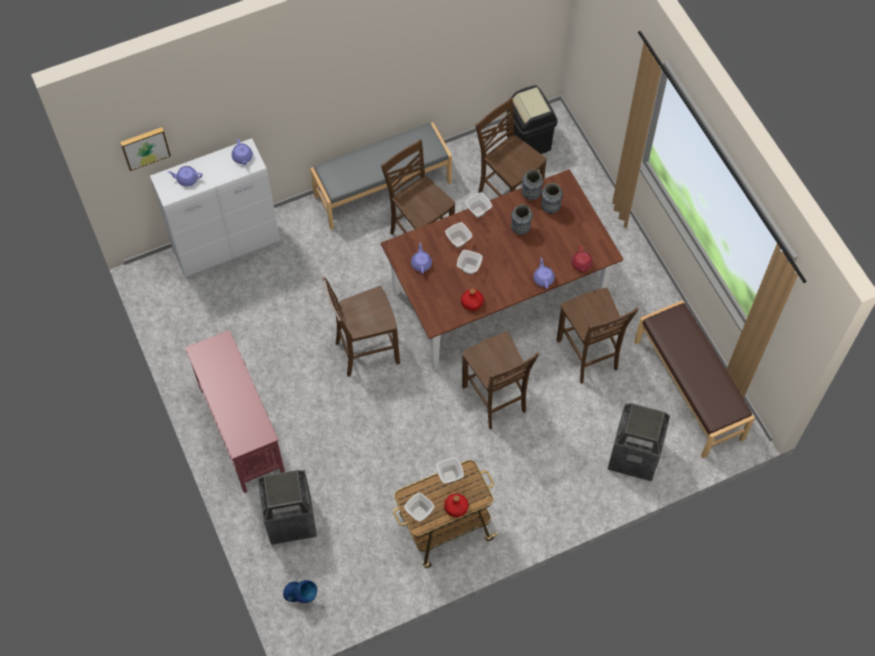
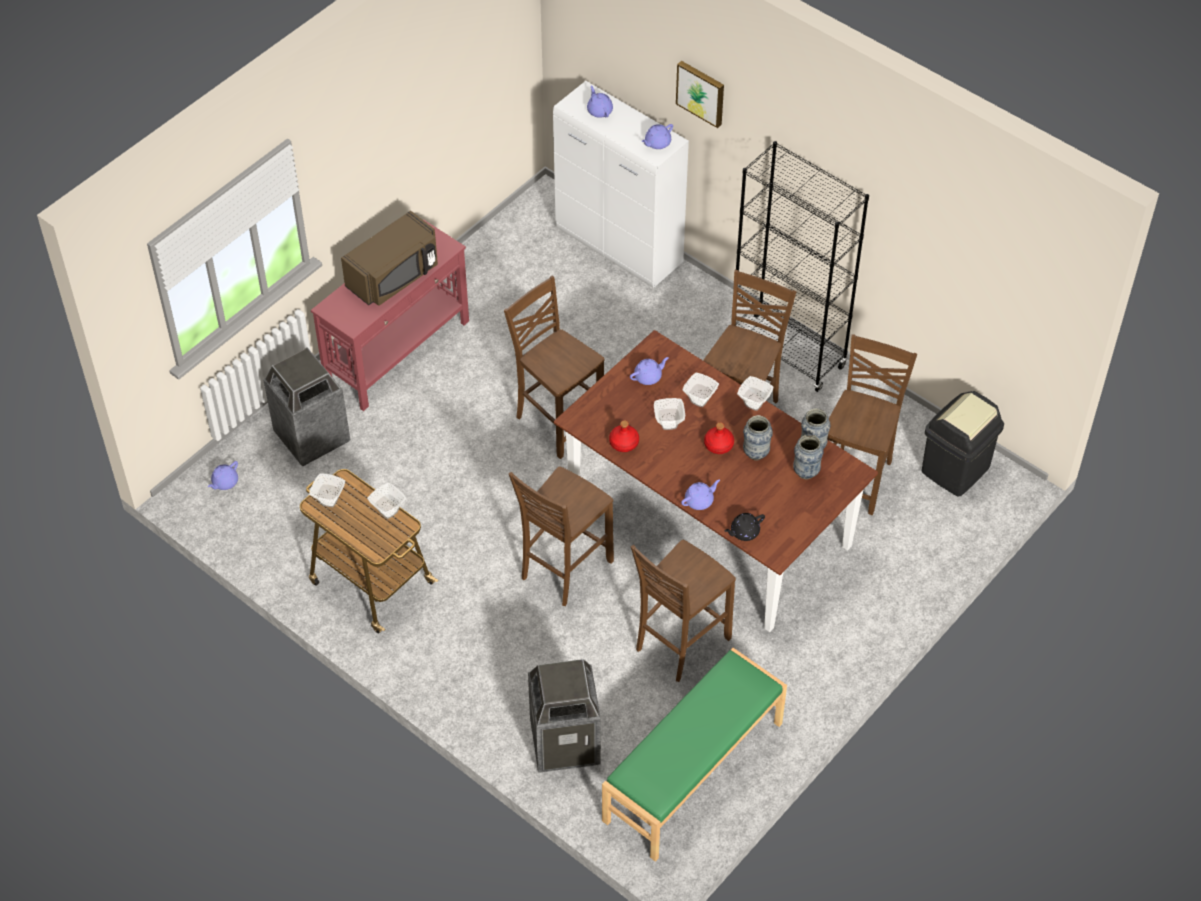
camera: 65 degrees right, 10 degrees down
picture [120,127,171,171] -> picture moved to [676,61,724,128]
blue vase [283,580,317,603] -> purple teapot [208,461,238,490]
grey bench [310,122,452,230] -> black bookcase [736,141,869,392]
red bottle [444,493,468,517] -> red bottle moved to [704,422,734,454]
red teapot [572,245,593,273] -> black teapot [725,513,765,541]
brown bench [634,300,755,458] -> green bench [602,648,787,862]
none -> brown microwave [341,211,438,306]

